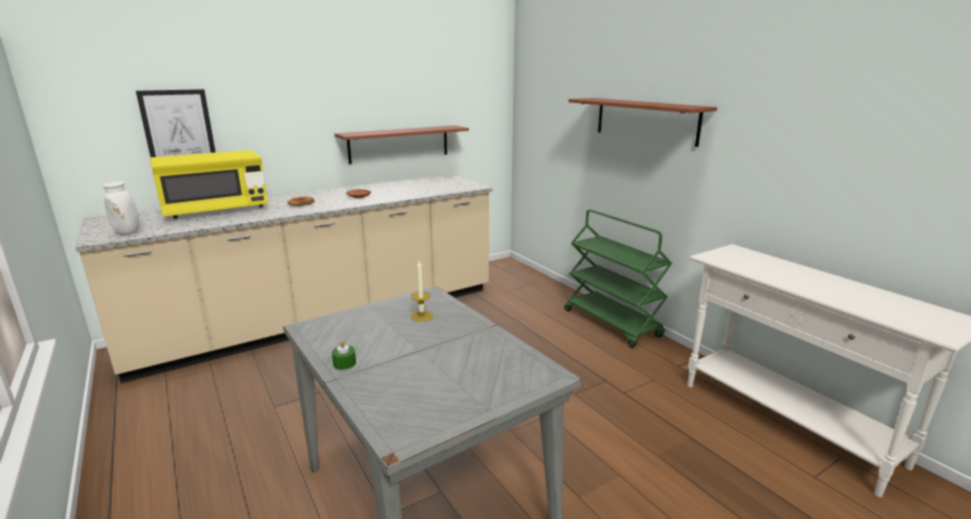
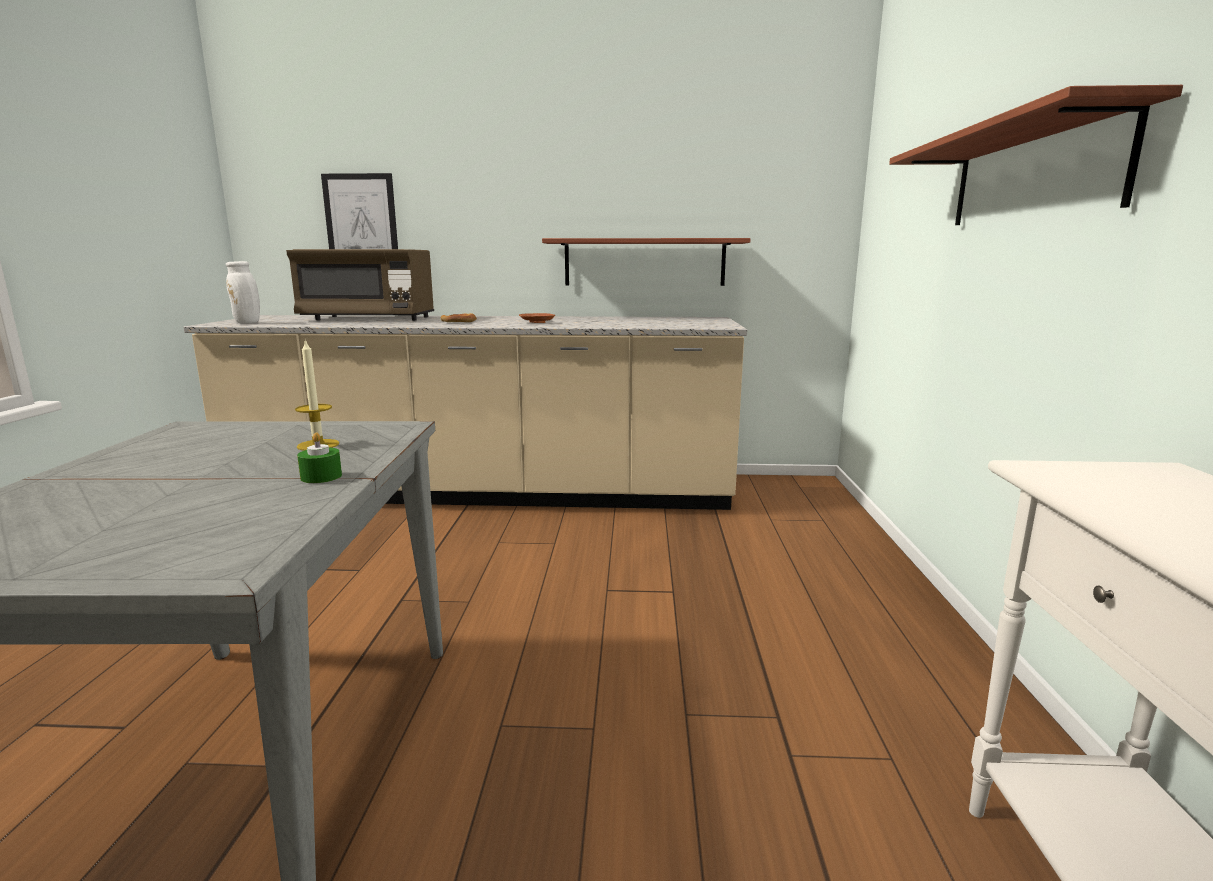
camera: 35 degrees right, 5 degrees down
yellow microwave [150,150,268,218] -> brown microwave [286,249,434,321]
green candle [332,340,356,370] -> green candle moved to [297,432,342,483]
green cart [565,210,672,348] -> none

